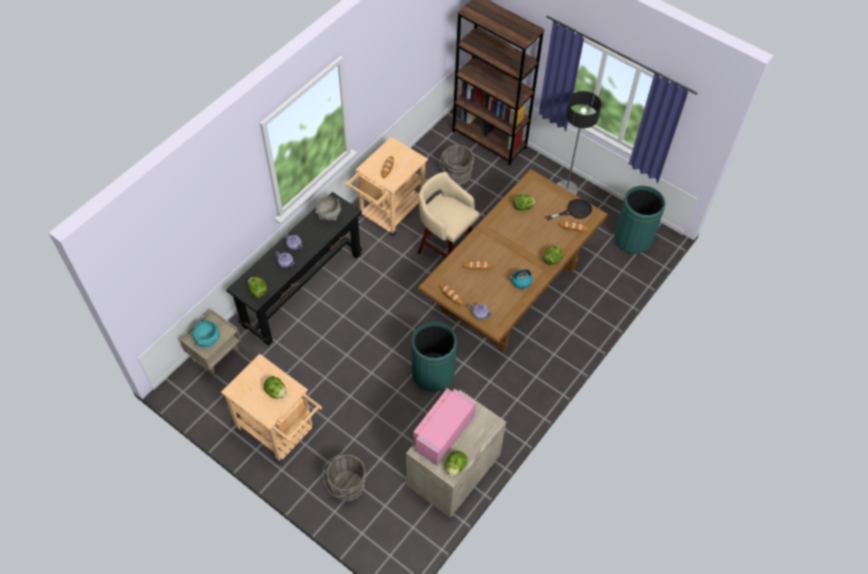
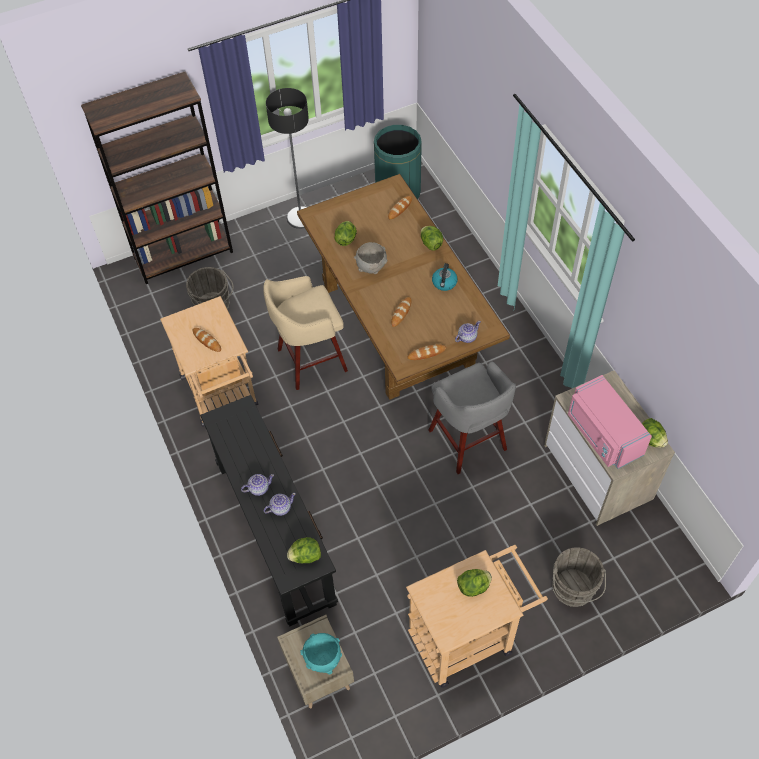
camera: 60 degrees left, 0 degrees up
grey bowl [315,196,341,221] -> grey bowl moved to [354,242,387,274]
green trash can [412,322,457,392] -> grey stool [428,361,516,474]
black frying pan [546,199,592,220] -> none

